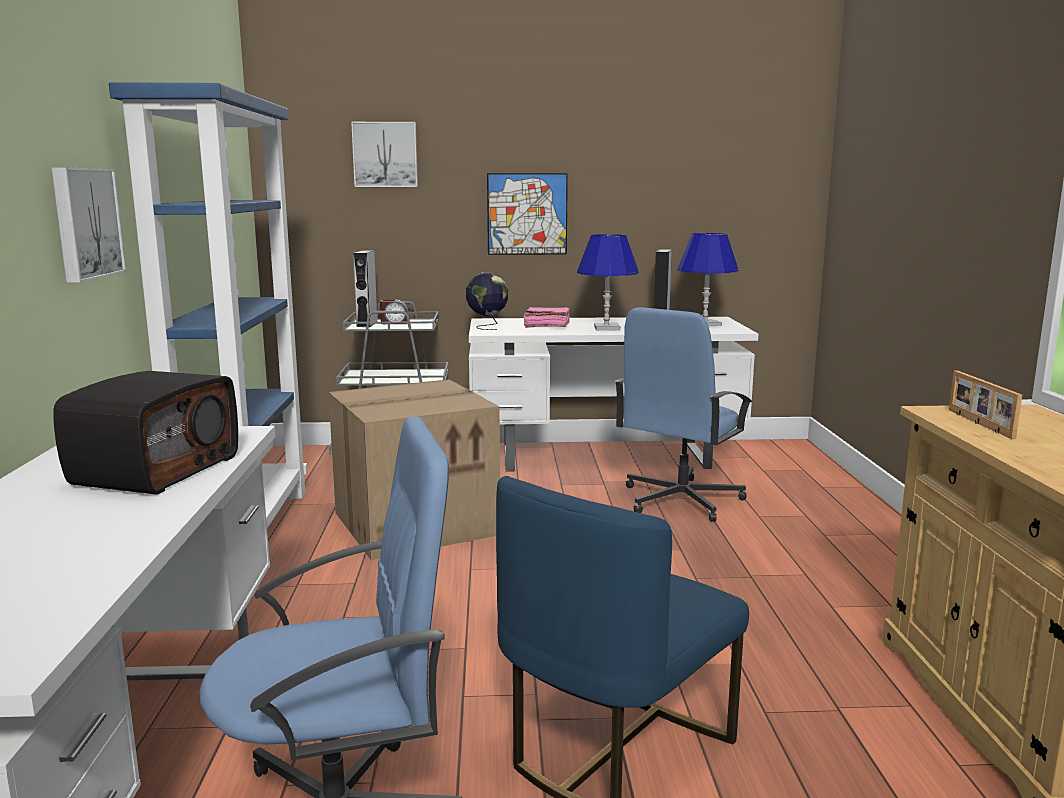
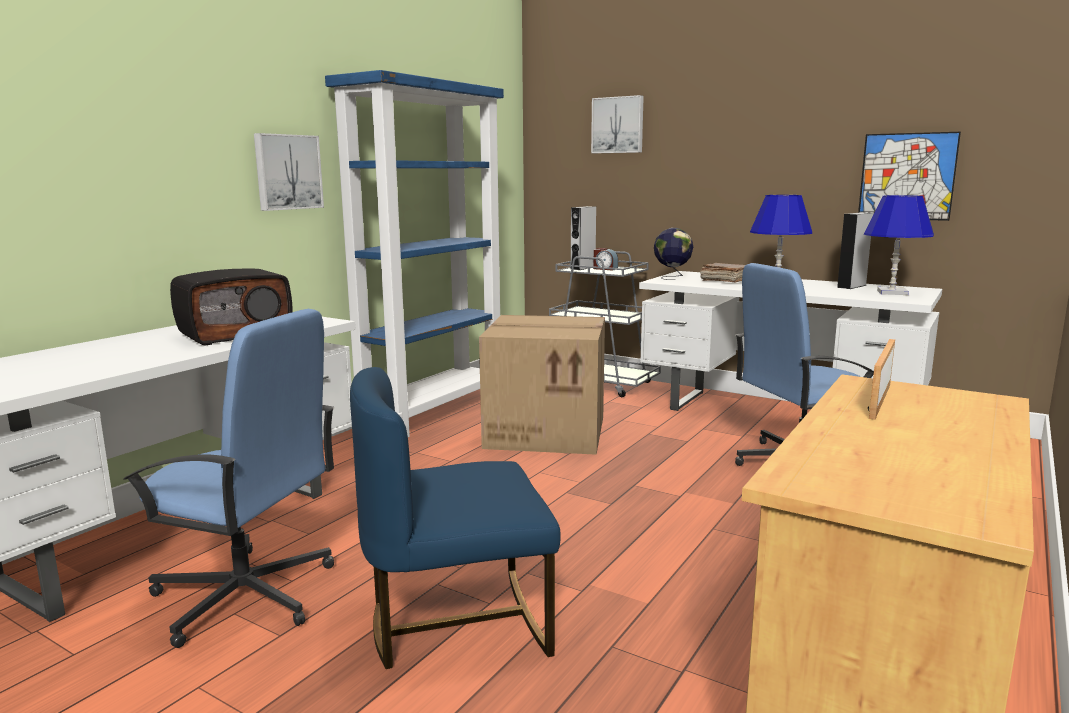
camera: 35 degrees right, 0 degrees up
picture [487,173,568,255] -> picture moved to [858,132,961,221]
pink book [524,307,570,328] -> brown book [700,263,745,282]

